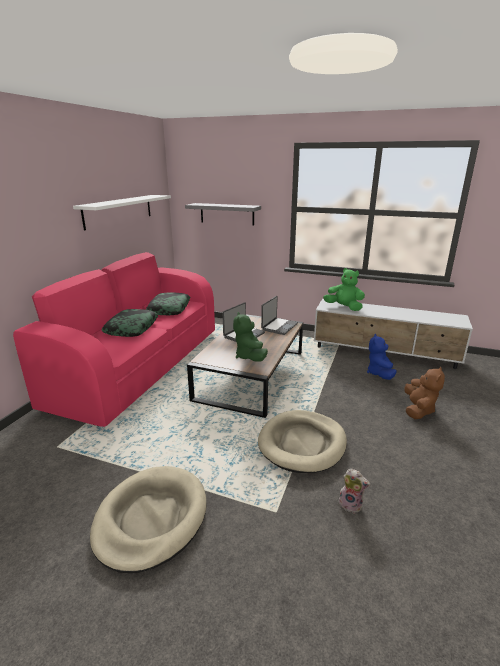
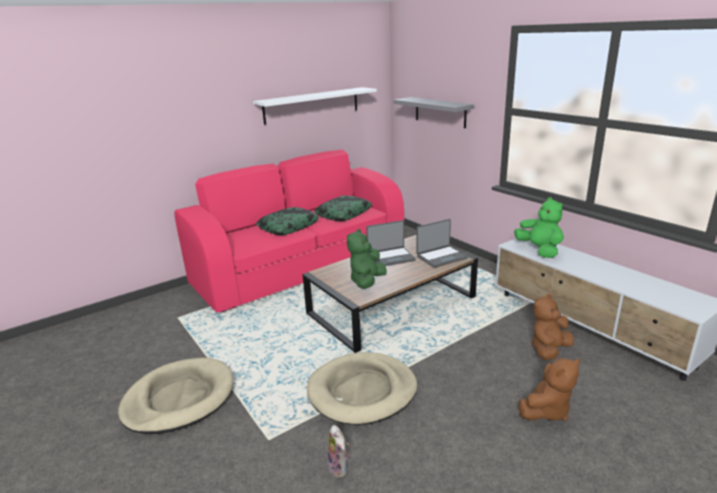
camera: 35 degrees right, 0 degrees up
blue plush toy [367,334,396,380] -> brown plush toy [532,294,574,360]

